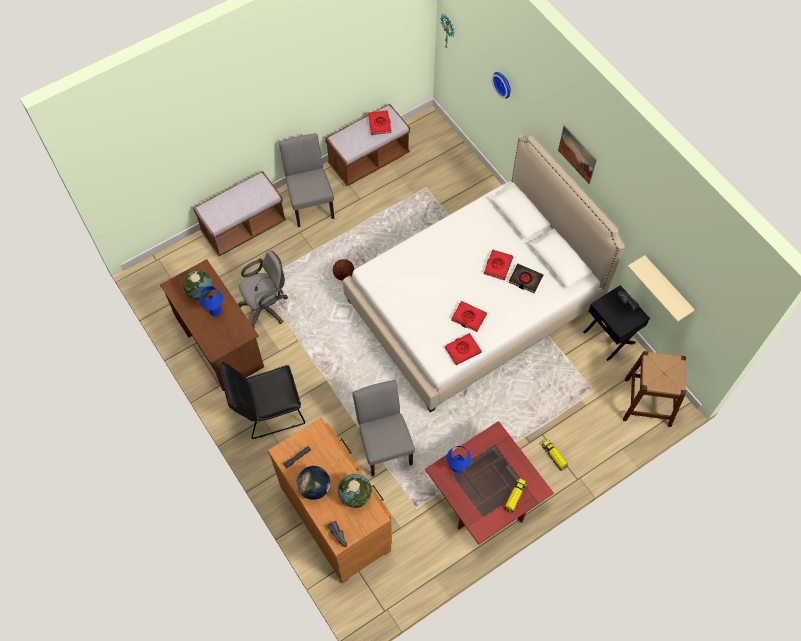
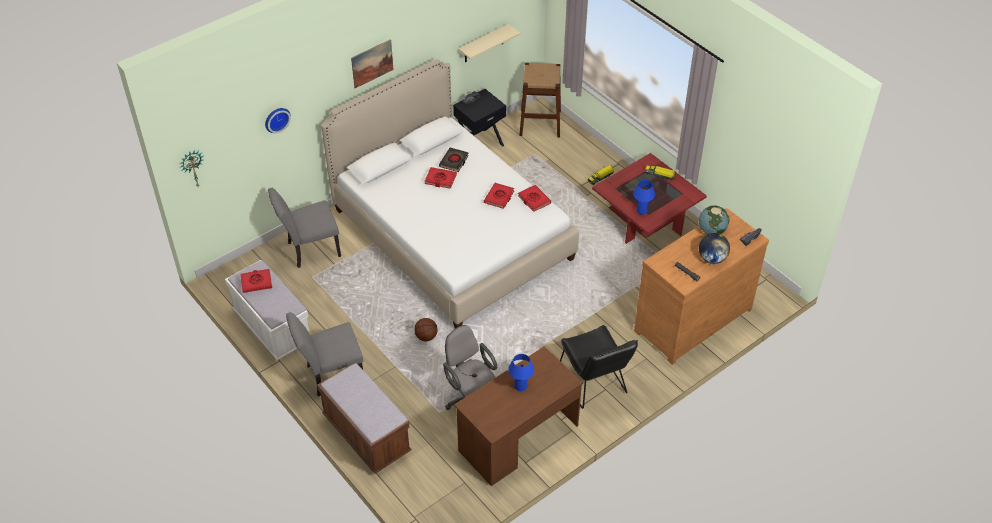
camera: 95 degrees left, 15 degrees down
globe [183,271,212,300] -> none
brown bench [325,104,410,186] -> white bench [225,260,310,360]
grey chair [352,380,415,476] -> grey chair moved to [268,188,341,268]

